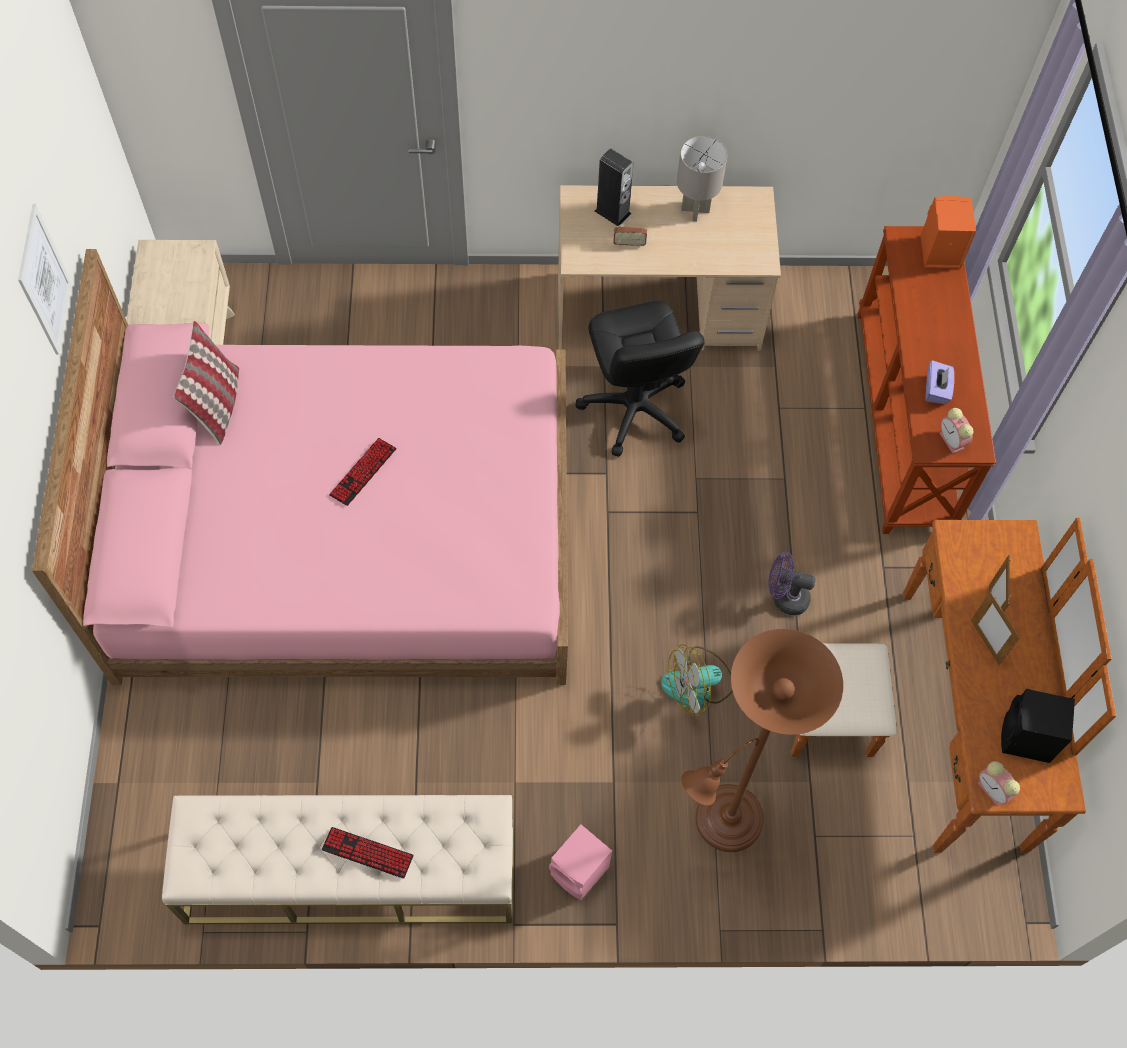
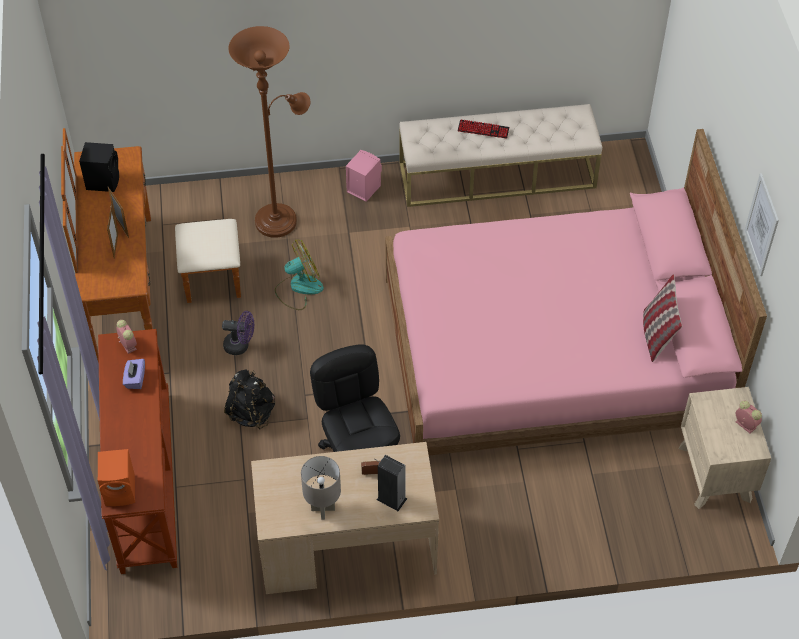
camera: 175 degrees right, 10 degrees down
keyboard [329,438,397,506] -> none
alarm clock [977,761,1020,806] -> alarm clock moved to [736,401,762,434]
none -> black backpack [224,370,275,430]

